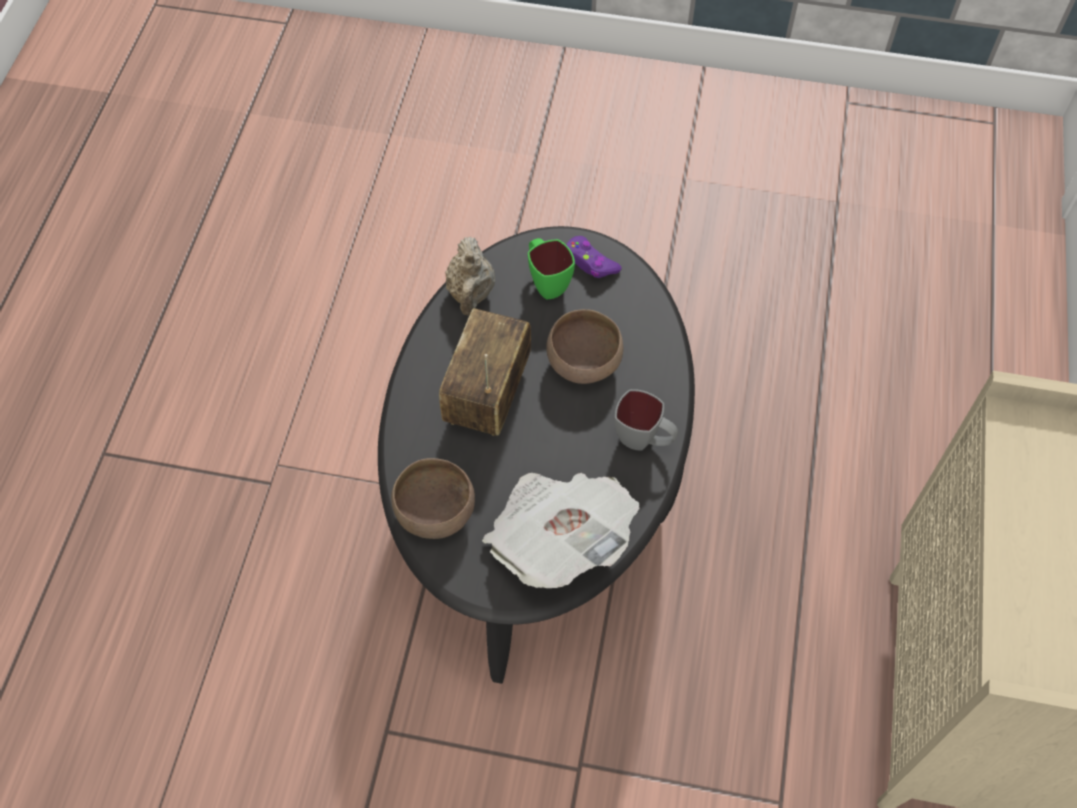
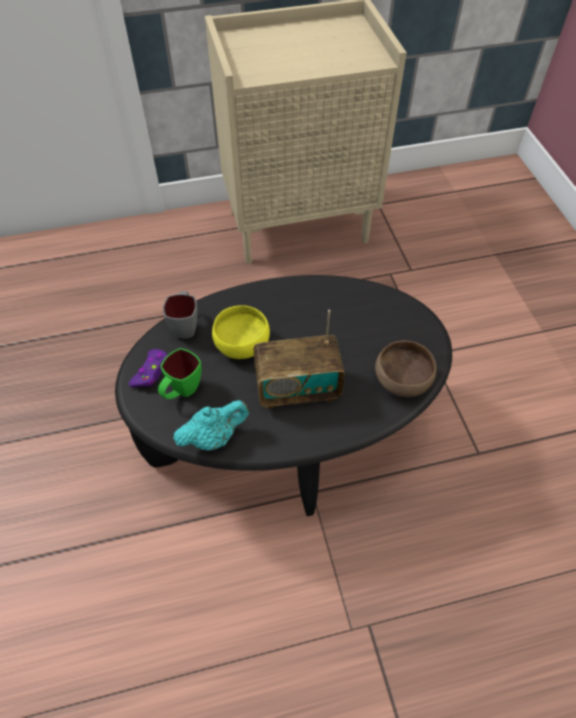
camera: 115 degrees left, 5 degrees down
beige teapot [445,236,495,315] -> turquoise teapot [173,400,249,450]
newspaper [482,472,640,588] -> none
brown bowl [546,309,623,384] -> yellow bowl [212,305,270,359]
grey mug [615,389,678,451] -> grey mug moved to [163,291,198,338]

